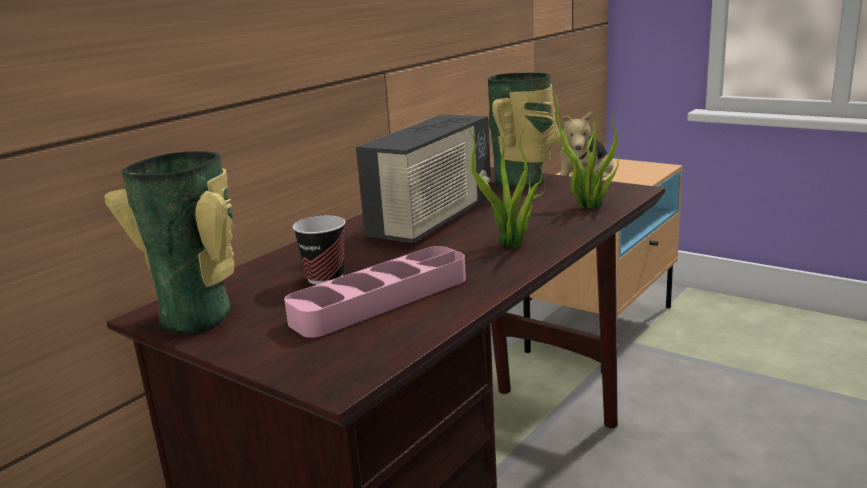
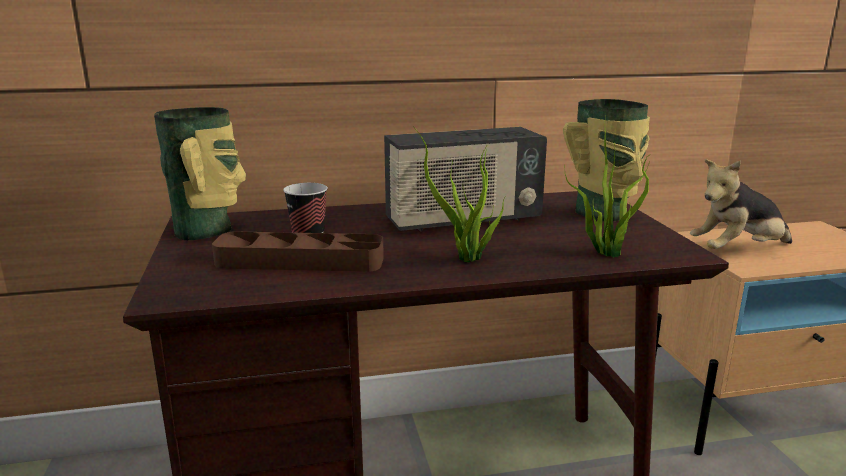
camera: 40 degrees right, 0 degrees up
pink tray [284,246,466,338] -> brown tray [212,231,384,272]

